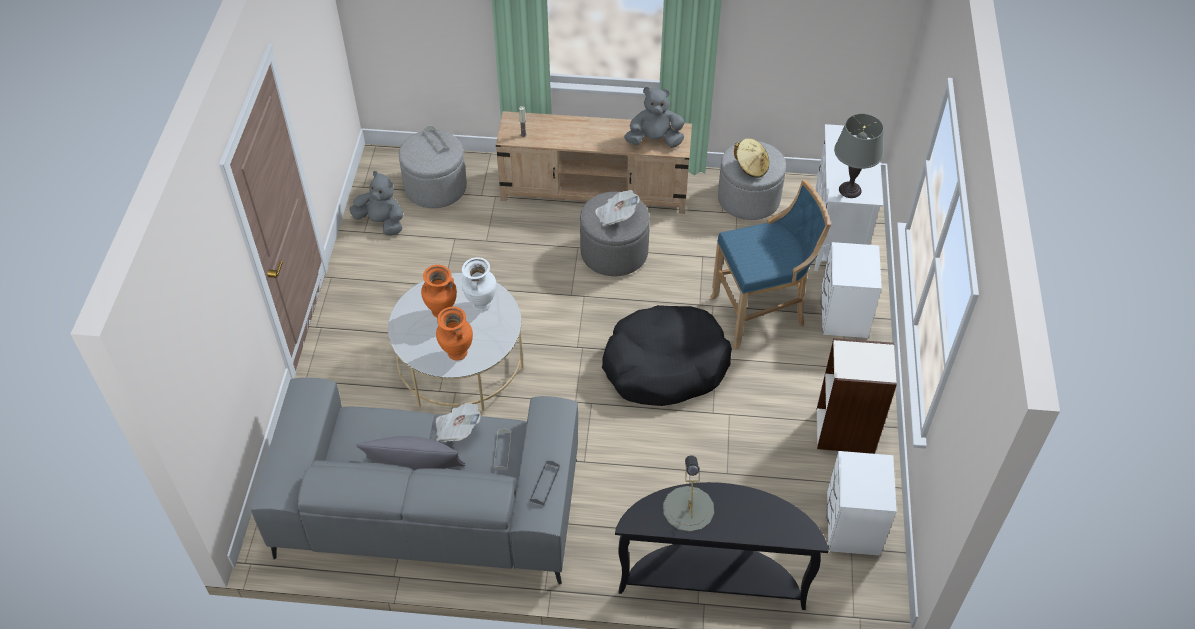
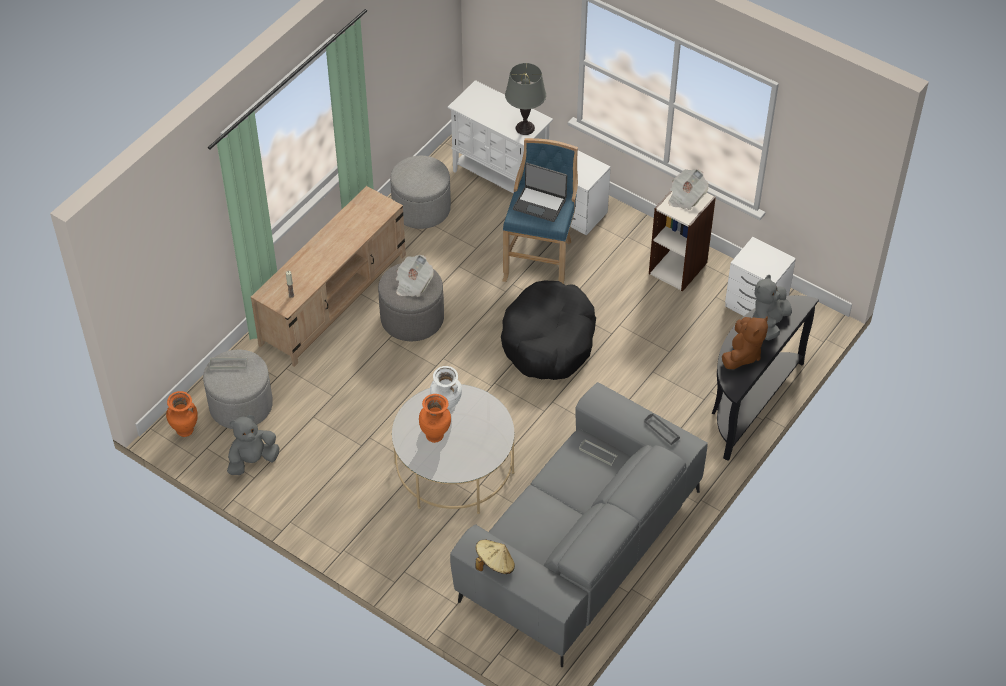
camera: 60 degrees left, 0 degrees up
grey pillow [356,436,465,470] -> none
orange vase [436,307,473,361] -> orange vase moved to [166,391,198,437]
newspaper [436,403,481,442] -> newspaper moved to [668,169,708,210]
grey plush toy [624,87,684,148] -> grey plush toy moved to [752,275,792,340]
grey table lamp [663,455,714,532] -> brown plush toy [722,316,768,369]
beige hat [734,138,769,178] -> beige hat moved to [476,540,515,574]
none -> laptop [513,163,567,222]

